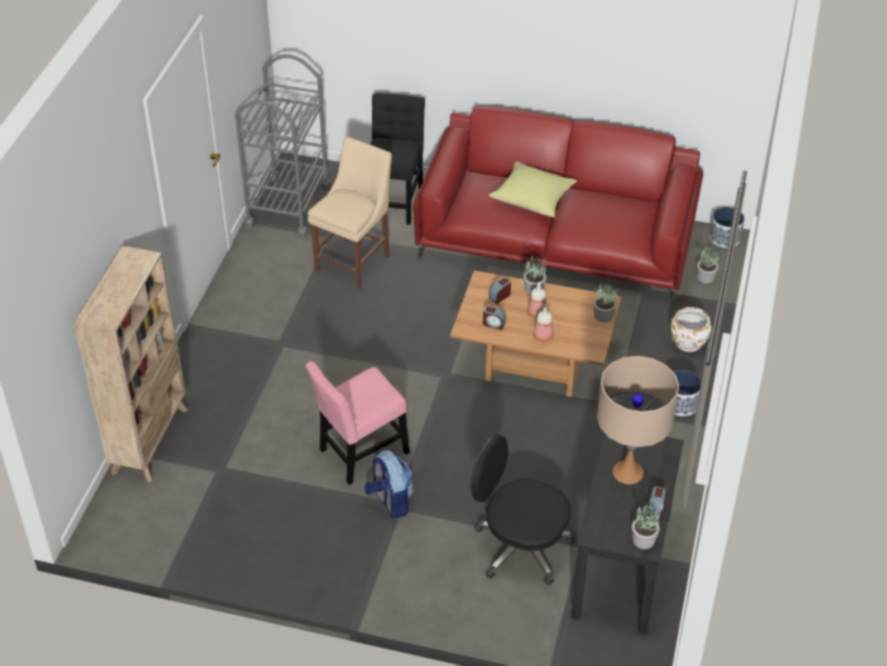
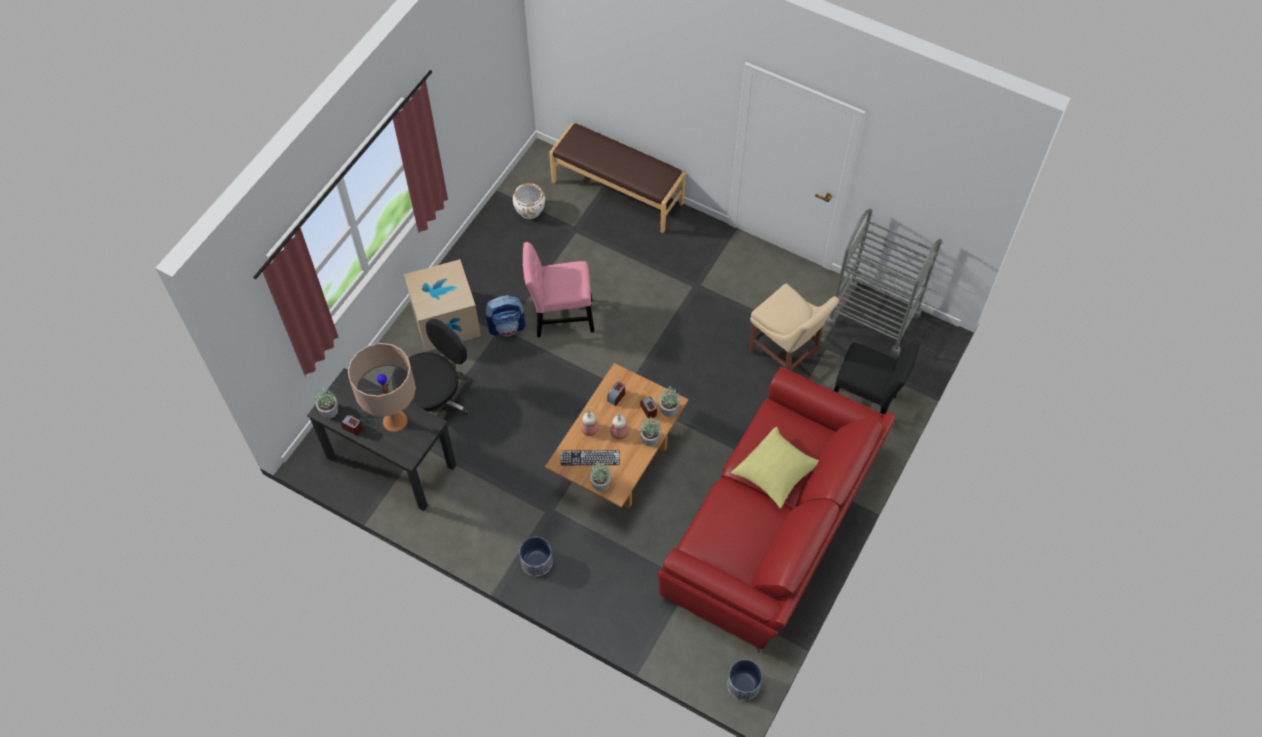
camera: 105 degrees right, 15 degrees up
beige bookcase [74,246,188,482] -> brown bench [549,123,686,233]
pink chair [306,361,410,485] -> pink chair turned 75 degrees counterclockwise [523,242,594,337]
white planter [671,307,712,352] -> white planter moved to [513,183,546,219]
potted plant [697,244,719,283] -> potted plant moved to [659,386,680,417]
none -> cardboard box [404,259,481,351]
none -> keyboard [561,450,620,465]

